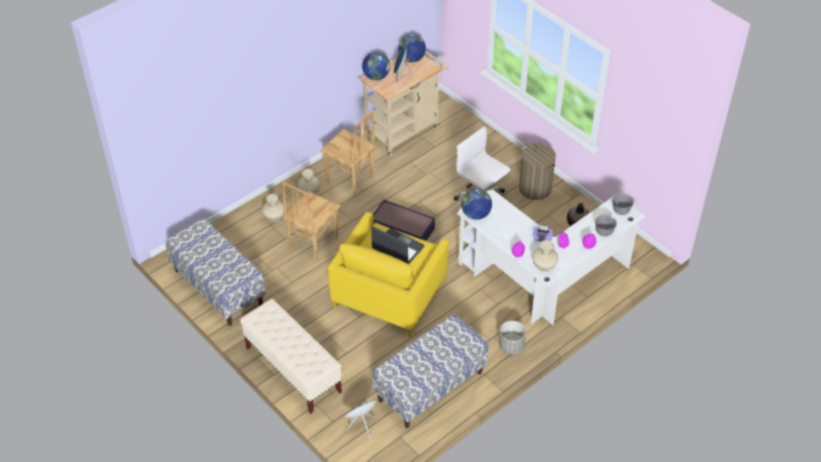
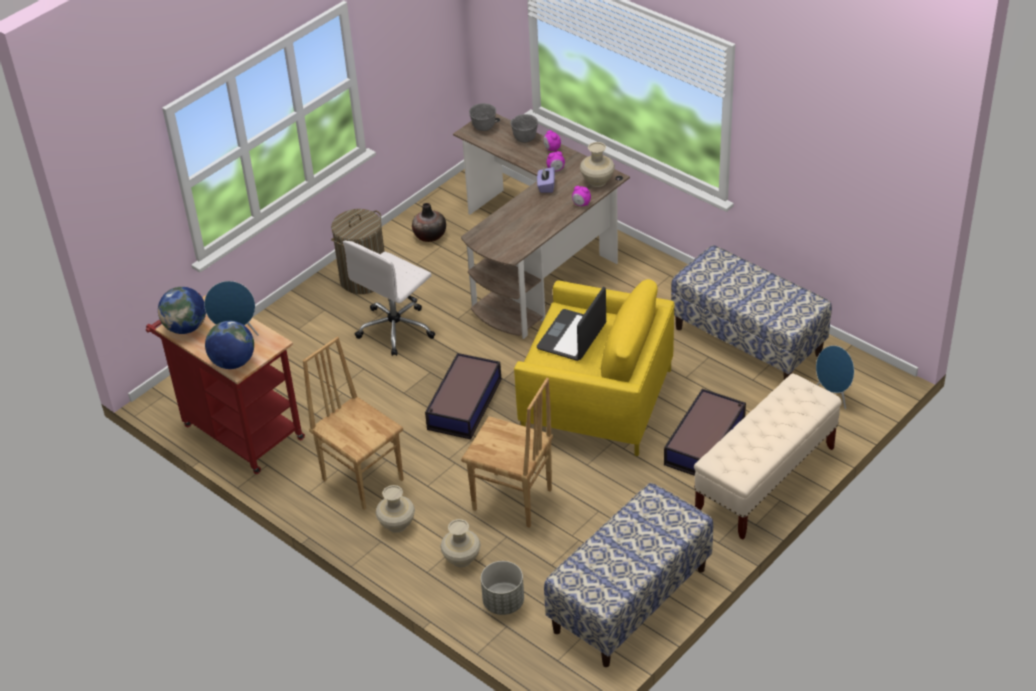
camera: 95 degrees left, 5 degrees down
brown chair [320,110,376,196] -> brown chair turned 75 degrees counterclockwise [303,337,404,510]
beige cart [360,51,449,157] -> red cart [146,295,305,474]
white desk [457,190,645,325] -> brown desk [453,114,630,339]
globe [461,189,492,220] -> none
grey planter [499,321,526,354] -> grey planter moved to [481,561,524,615]
none -> storage box [664,389,746,476]

